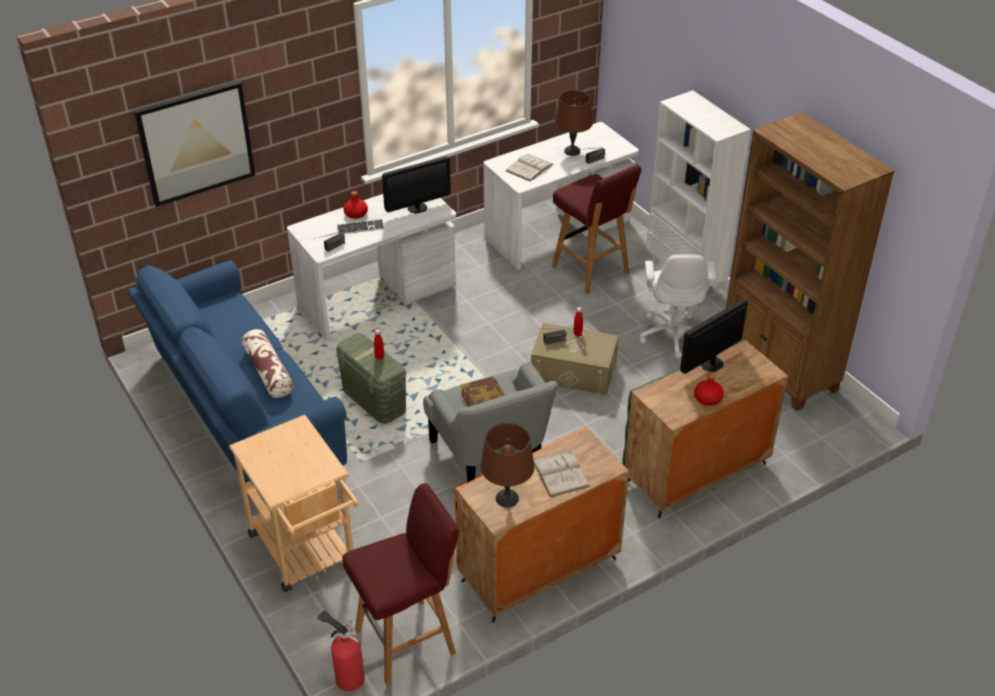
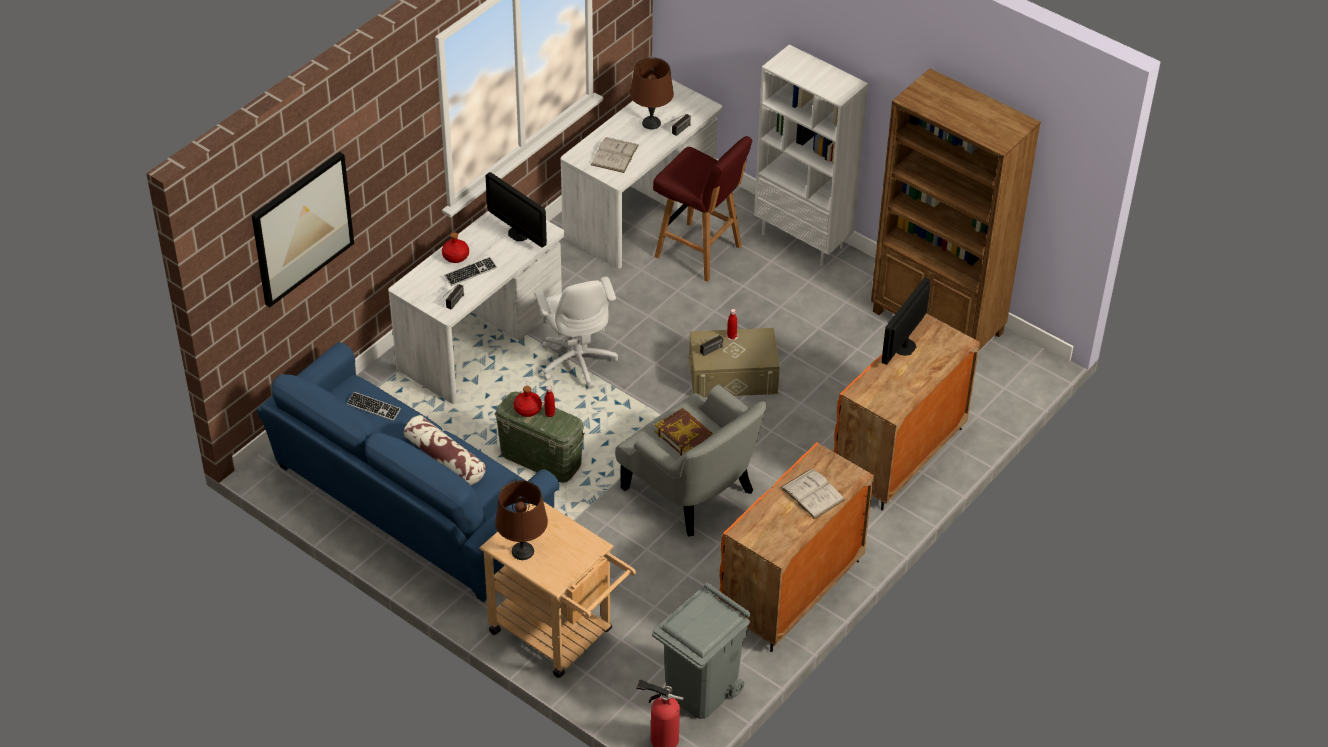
camera: 20 degrees left, 5 degrees up
red stool [343,483,459,685] -> grey trash can [652,583,751,719]
monitor [382,156,451,214] -> monitor turned 90 degrees clockwise [486,172,547,248]
brown table lamp [480,423,535,507] -> brown table lamp moved to [495,480,548,560]
green cabinet [622,339,788,518] -> orange cabinet [833,314,980,510]
white office chair [640,254,716,359] -> white office chair moved to [535,277,618,389]
red bottle [694,373,724,406] -> red bottle moved to [514,386,542,417]
none -> keyboard [347,392,401,421]

